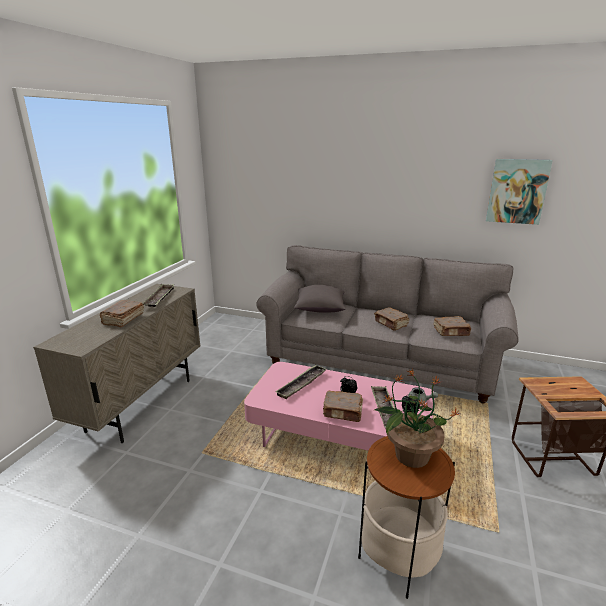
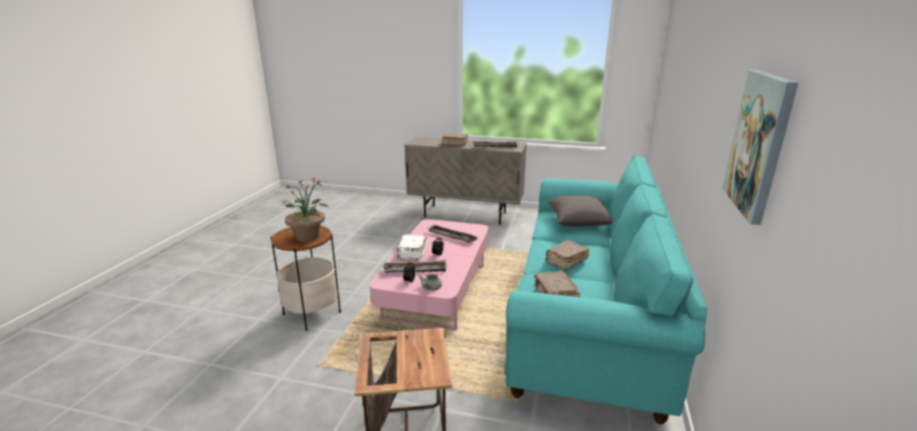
camera: 85 degrees right, 0 degrees up
grey sofa [256,245,519,404] -> turquoise sofa [505,156,708,424]
brown book [323,391,363,422] -> white book [397,235,427,260]

